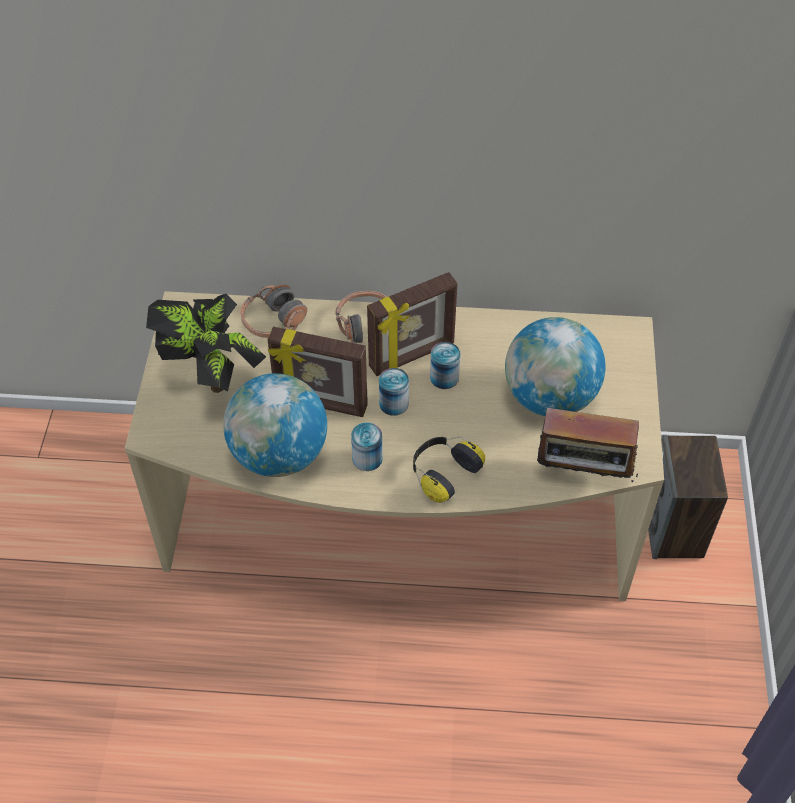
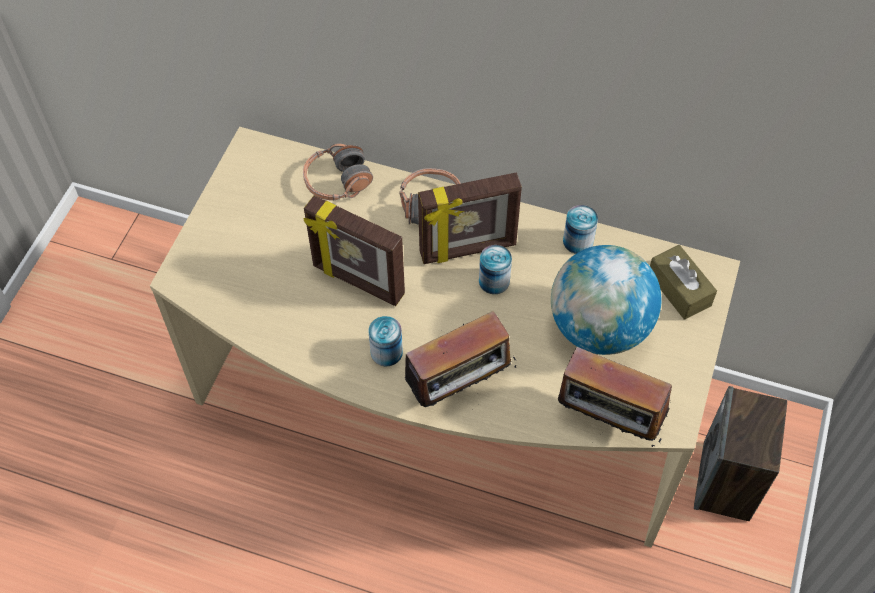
camera: 15 degrees right, 5 degrees up
potted plant [146,294,266,393] -> none
globe [223,373,327,477] -> none
can [379,368,409,416] -> can moved to [563,205,598,254]
headphones [413,436,485,503] -> radio [394,311,517,407]
none -> brown tissue box [650,245,717,320]

